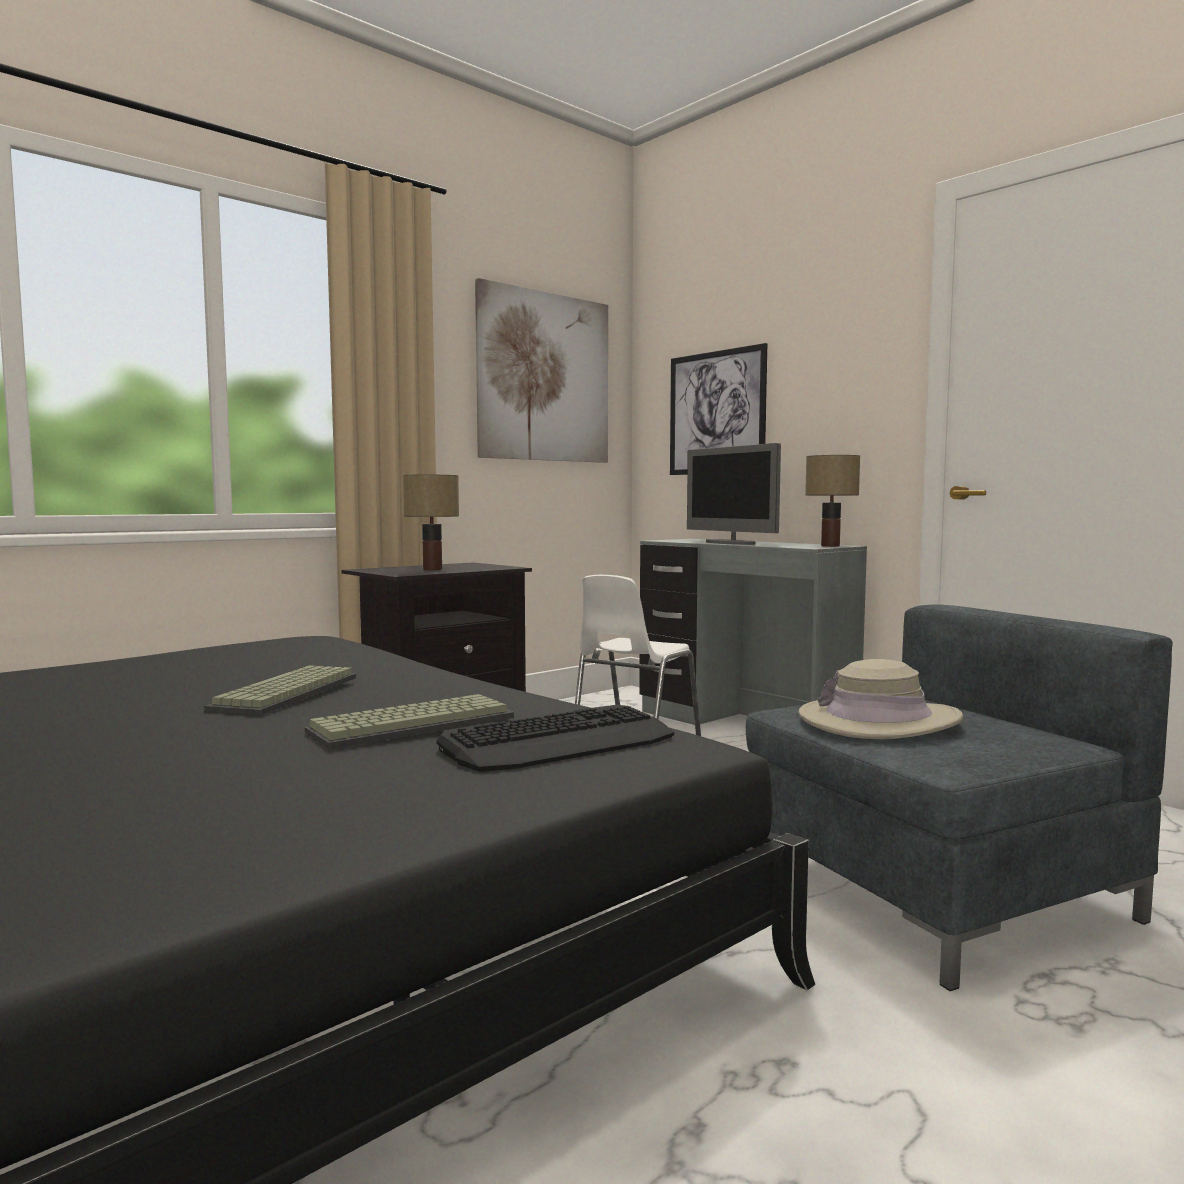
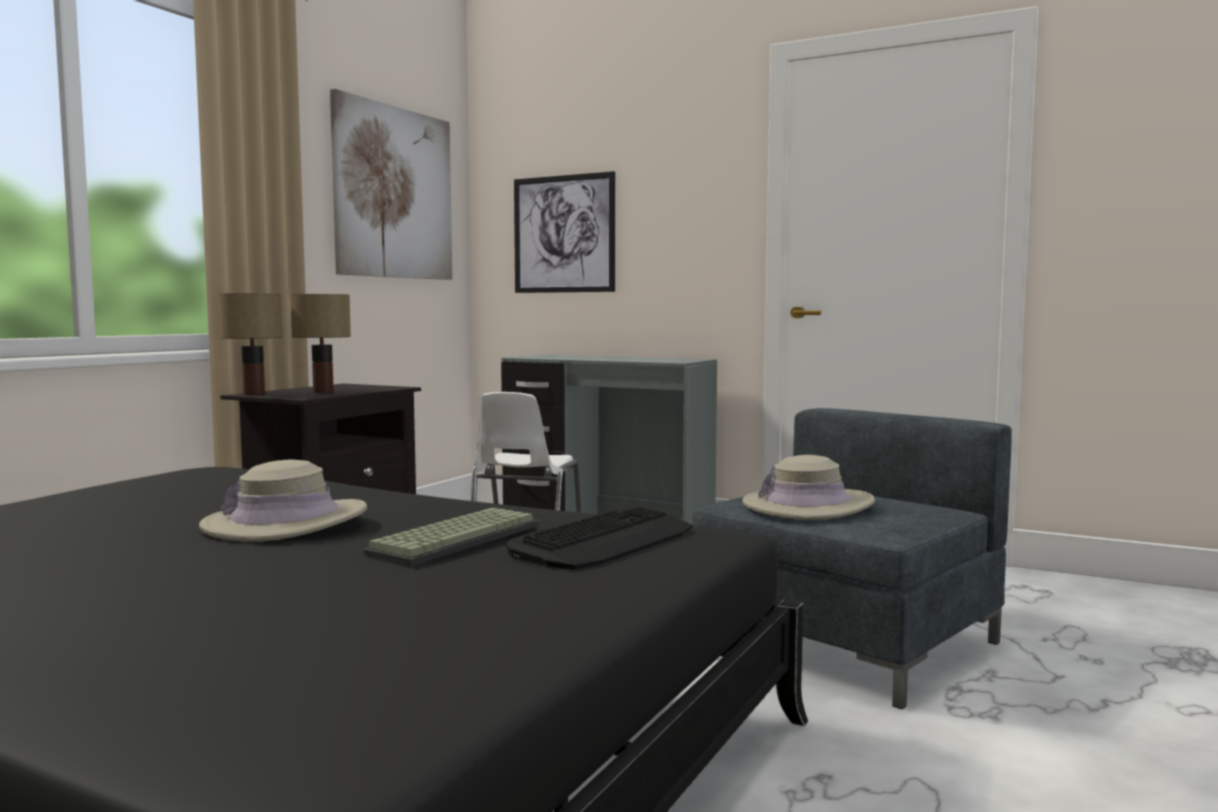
camera: 20 degrees left, 0 degrees up
keyboard [204,665,356,715] -> beige hat [199,460,367,542]
monitor [687,443,781,545] -> none
table lamp [805,455,860,547] -> table lamp moved to [219,293,283,395]

